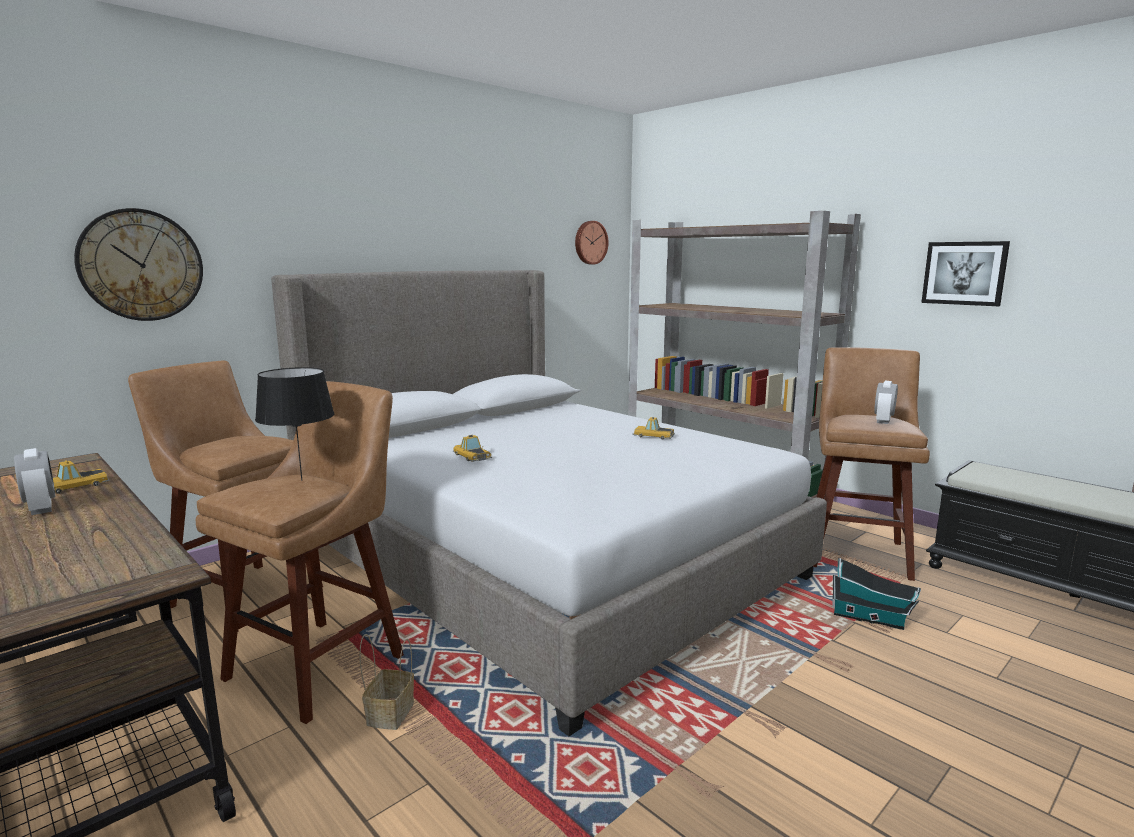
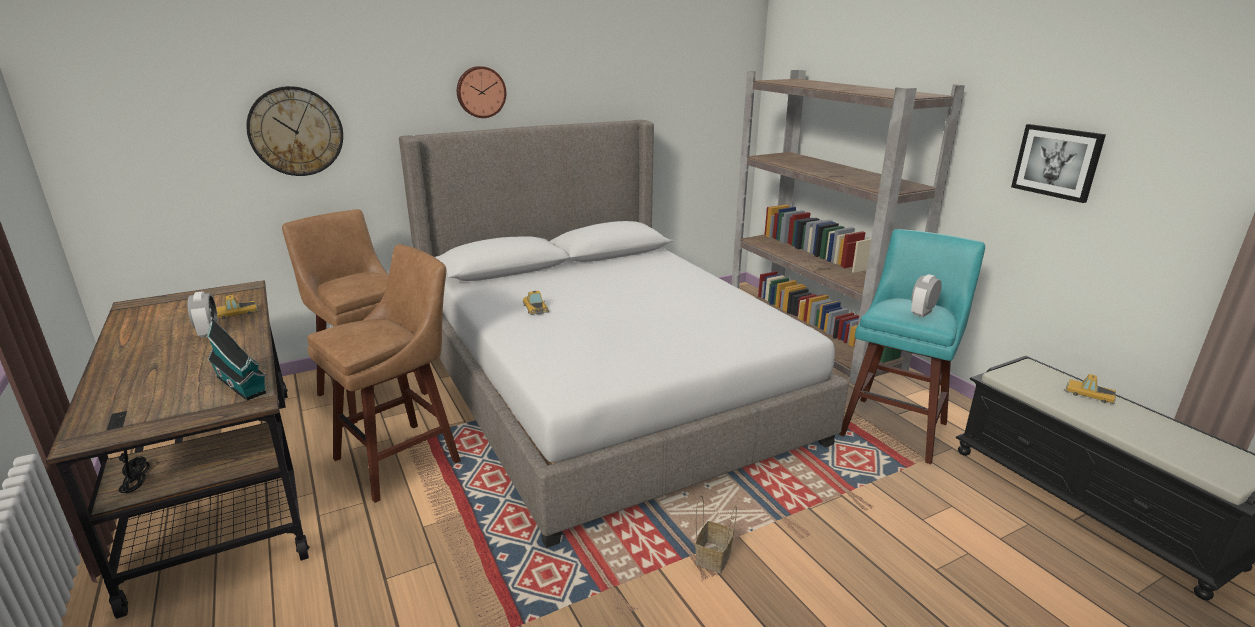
camera: 15 degrees right, 10 degrees up
black table lamp [255,367,334,480] -> none
basket [359,634,414,730] -> basket moved to [695,495,737,573]
wall clock [575,221,609,264] -> wall clock moved to [457,66,506,118]
toy car [633,417,675,440] -> toy car moved to [1064,374,1116,404]
brown stool [813,347,930,581] -> turquoise stool [839,229,985,464]
toy house [832,558,921,630] -> toy house moved to [207,317,267,400]

